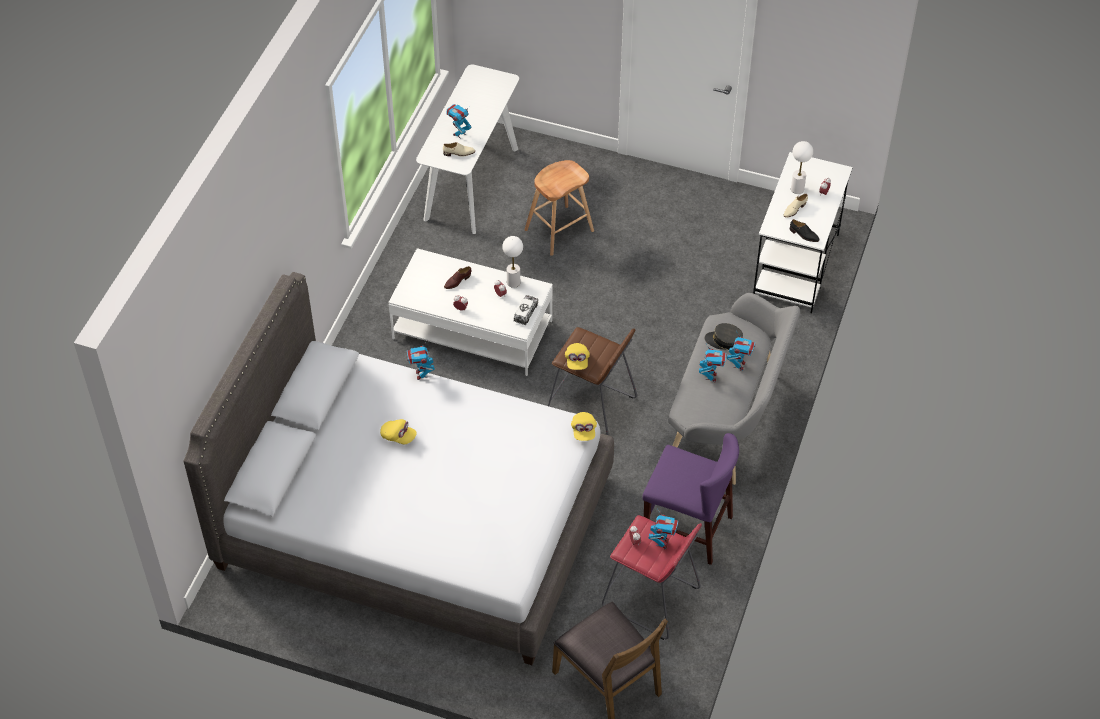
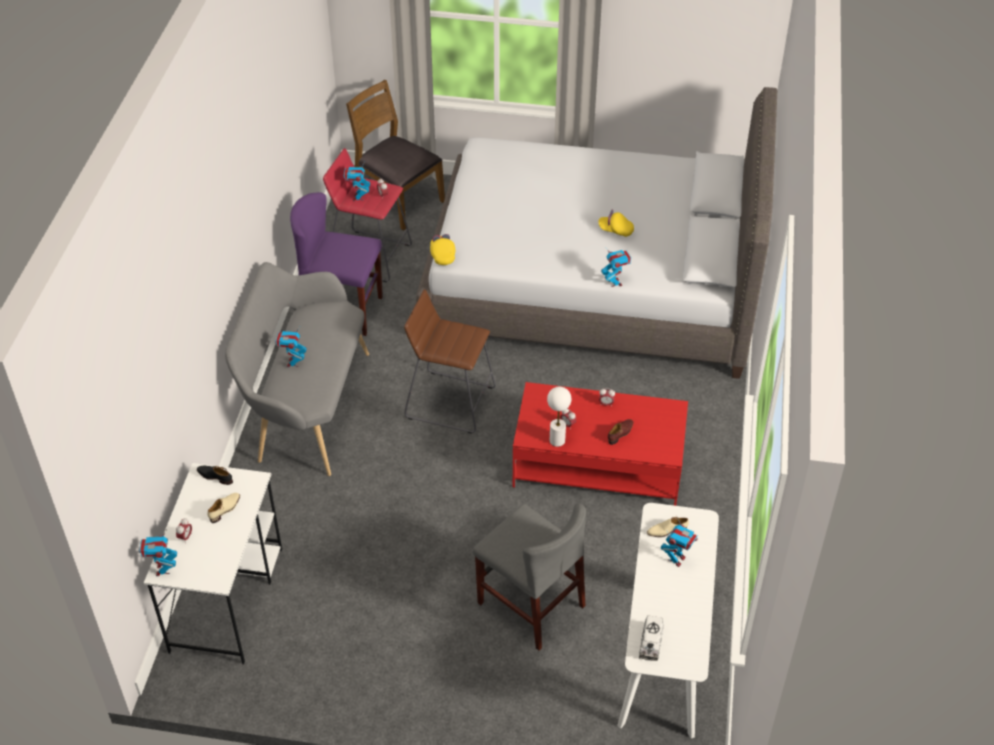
camera: 170 degrees right, 5 degrees down
white coffee table [388,248,553,376] -> red coffee table [512,382,688,506]
toy truck [513,295,539,325] -> toy truck moved to [639,615,664,661]
brown stool [524,160,594,256] -> grey chair [473,503,586,650]
yellow cap [565,343,590,370] -> none
toy robot [699,344,727,382] -> toy robot moved to [139,529,177,576]
grey cap [705,323,743,350] -> none
white table lamp [791,141,813,194] -> none

